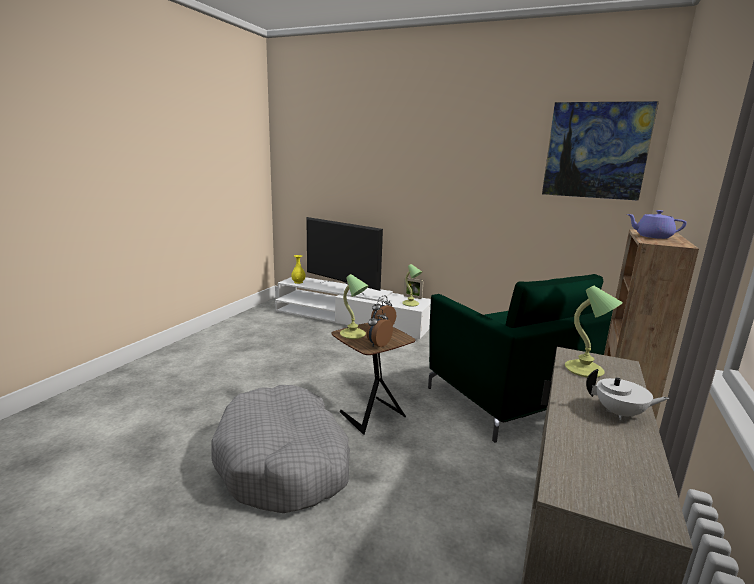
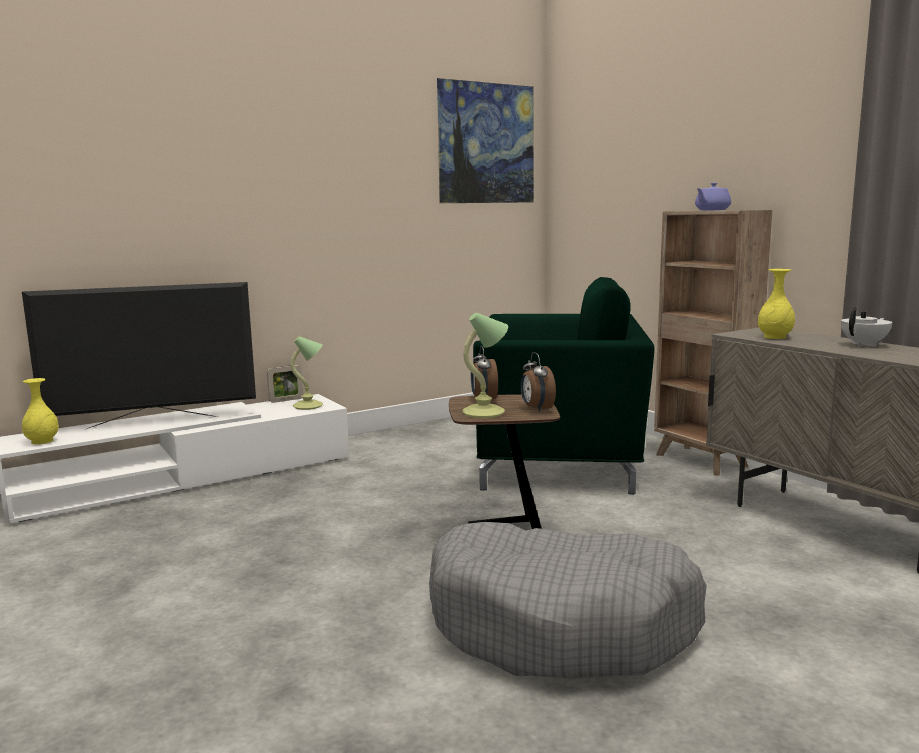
camera: 55 degrees left, 5 degrees down
table lamp [565,285,623,377] -> yellow vase [758,269,795,339]

